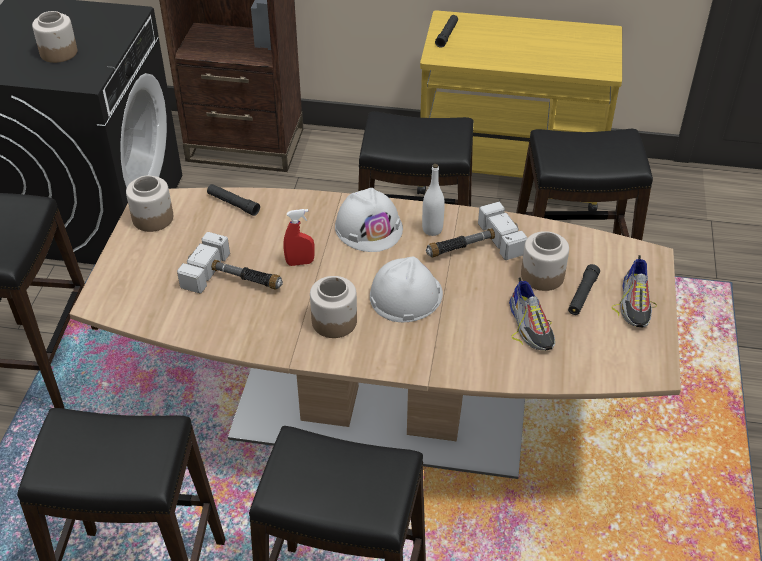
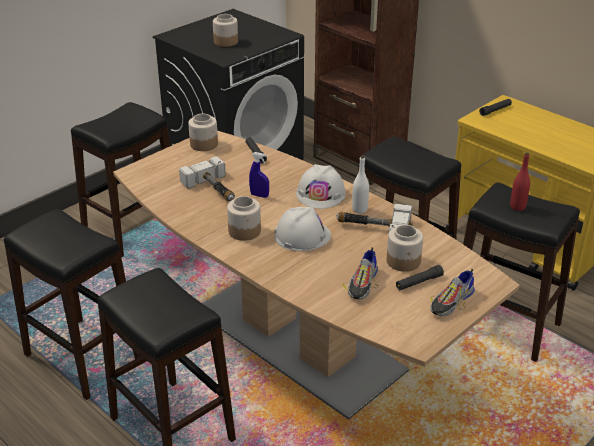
camera: 35 degrees right, 10 degrees down
red spray bottle [283,209,315,266] -> blue spray bottle [249,152,269,198]
none -> red bottle [510,153,530,211]

